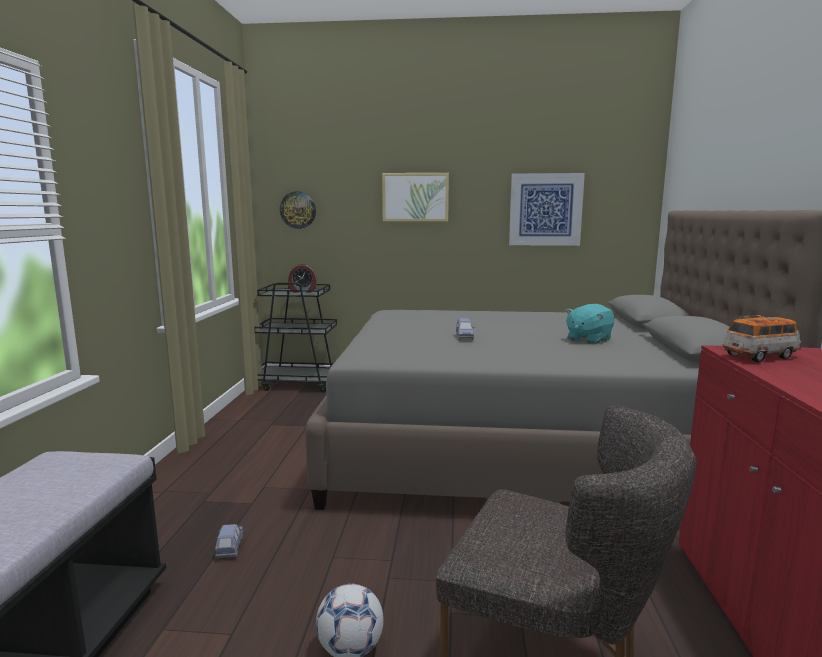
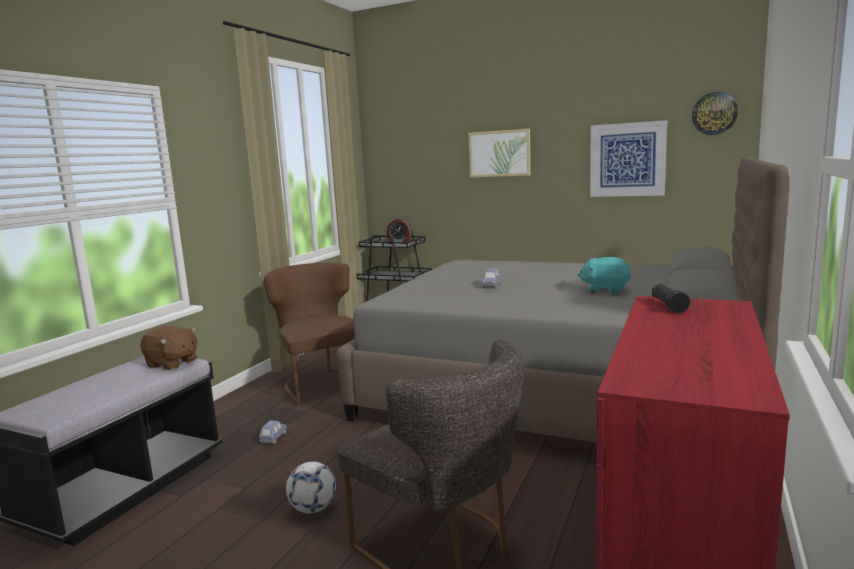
camera: 20 degrees right, 0 degrees up
wall clock [280,191,316,229] -> wall clock moved to [692,92,738,135]
turquoise plush toy [565,304,614,344] -> turquoise plush toy turned 45 degrees clockwise [578,257,631,294]
toy car [723,315,801,362] -> black flashlight [652,284,691,313]
none -> brown plush toy [140,325,197,370]
none -> brown chair [264,263,355,405]

